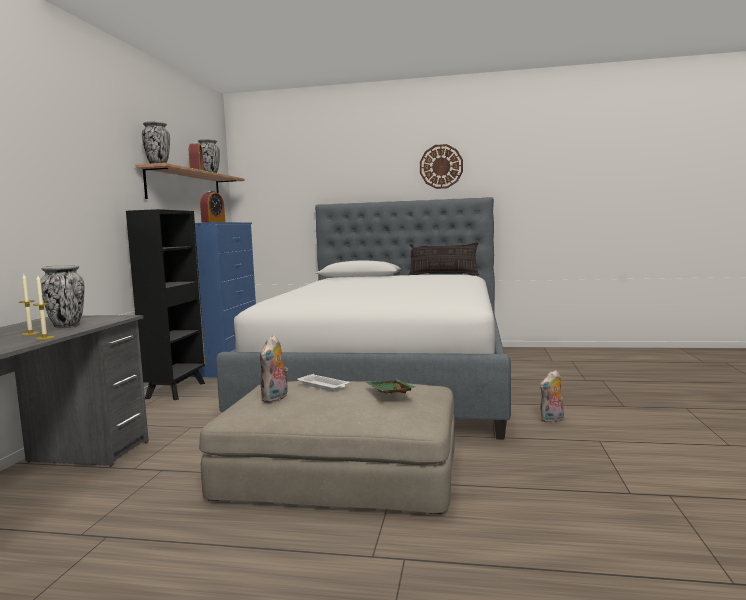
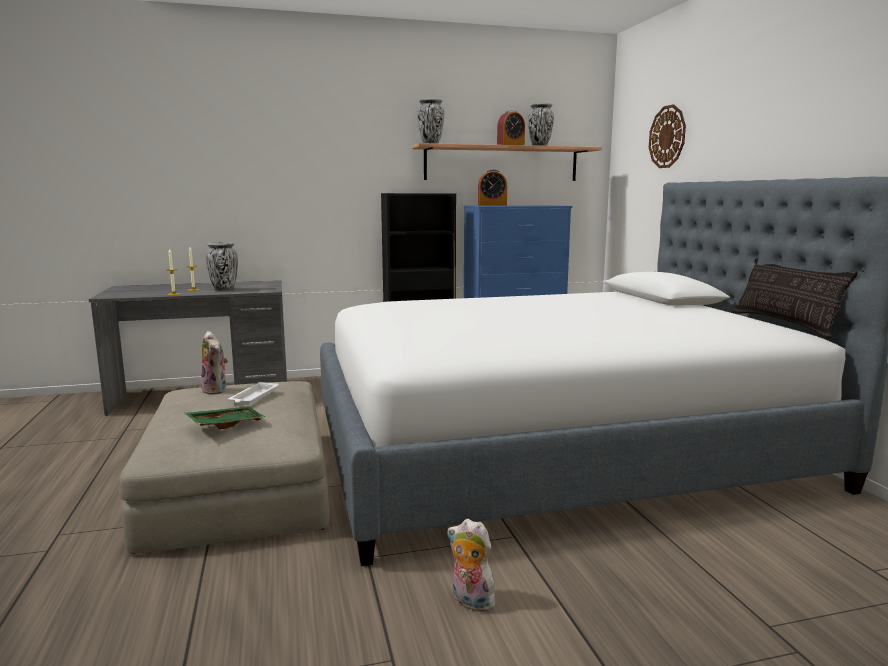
camera: 65 degrees right, 5 degrees up
plush toy [260,335,288,403] -> plush toy turned 120 degrees counterclockwise [201,331,228,395]
wall clock [420,144,463,189] -> wall clock moved to [649,104,686,168]

